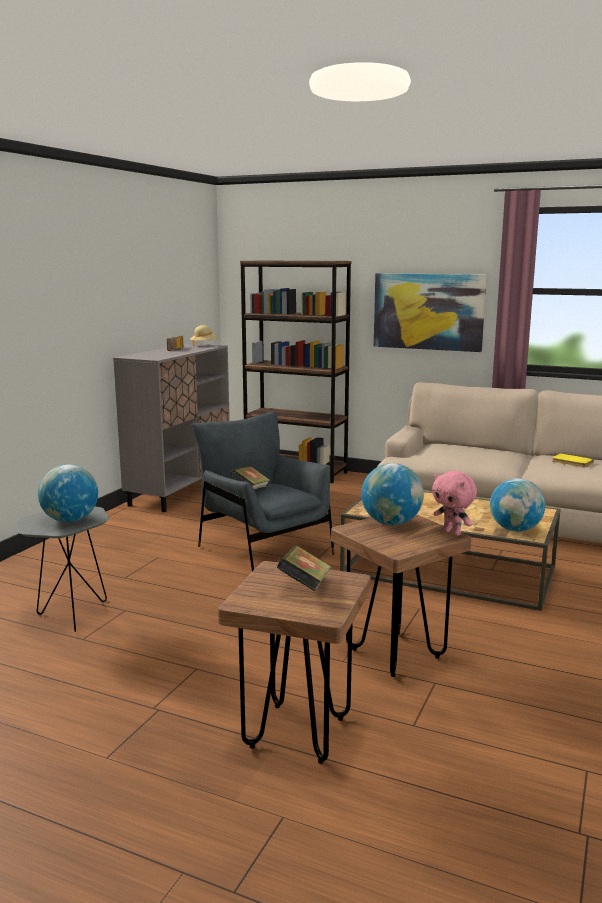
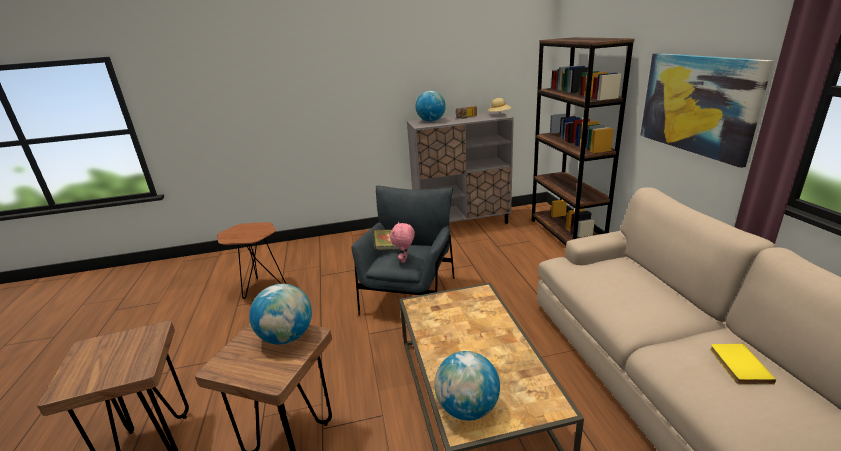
camera: 55 degrees right, 10 degrees up
grey side table [16,507,109,632] -> brown side table [217,222,286,299]
globe [38,464,98,522] -> globe moved to [415,91,446,122]
book [277,545,331,591] -> none
pink plush toy [432,471,477,536] -> pink plush toy moved to [390,222,415,263]

